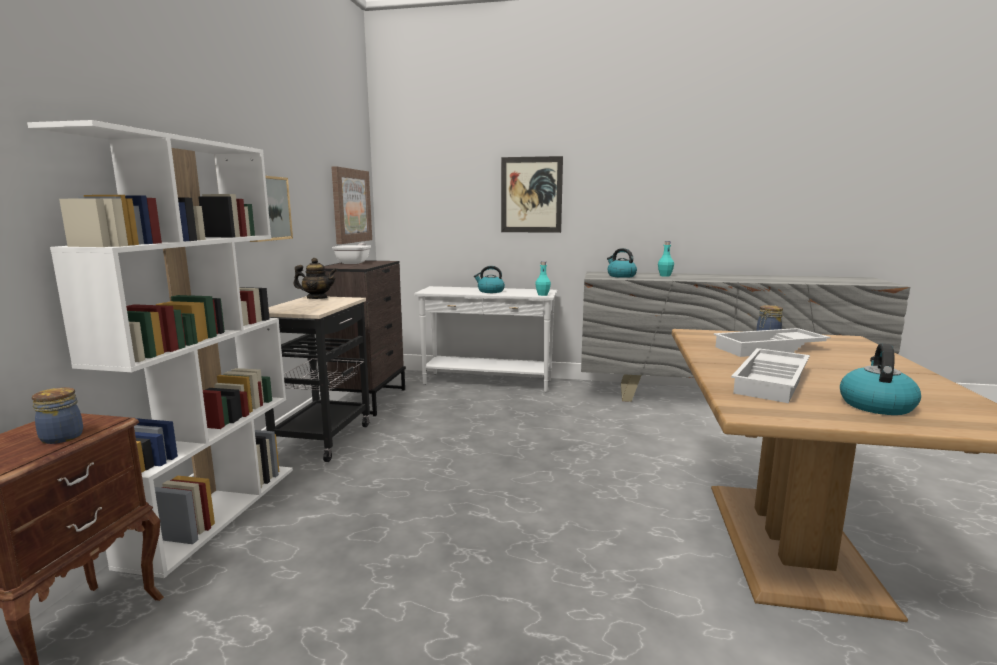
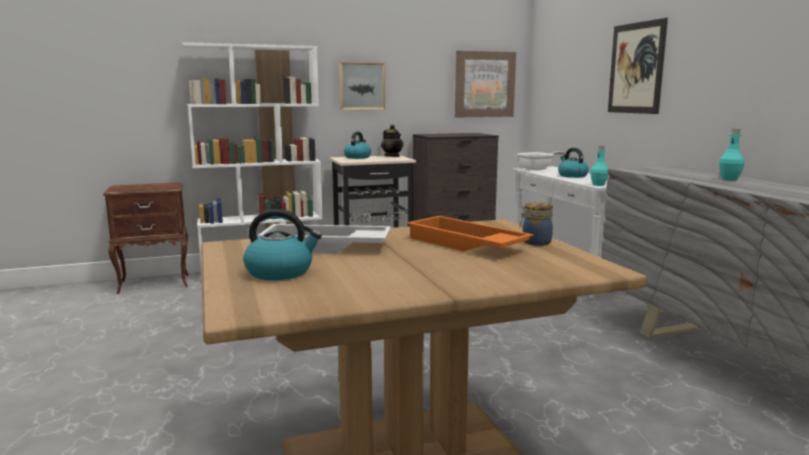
camera: 60 degrees right, 0 degrees up
jar [32,387,83,444] -> none
frying pan [332,243,371,264] -> frying pan moved to [517,151,565,170]
kettle [607,248,637,278] -> kettle moved to [344,132,371,159]
white tray [713,328,831,357] -> orange tray [406,216,534,251]

